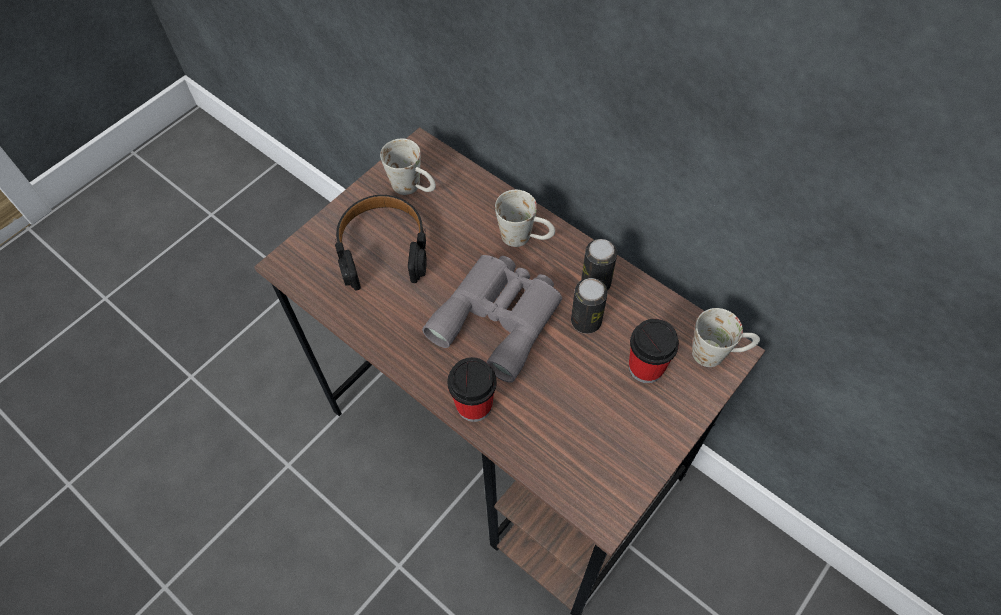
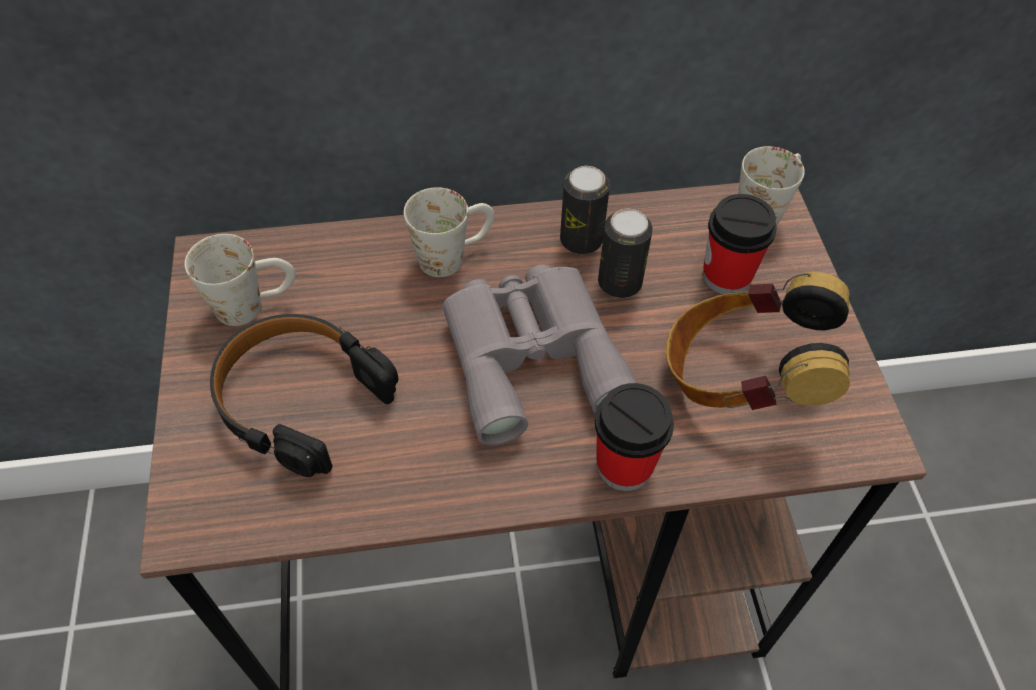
camera: 50 degrees left, 5 degrees down
none -> headphones [666,272,850,410]

